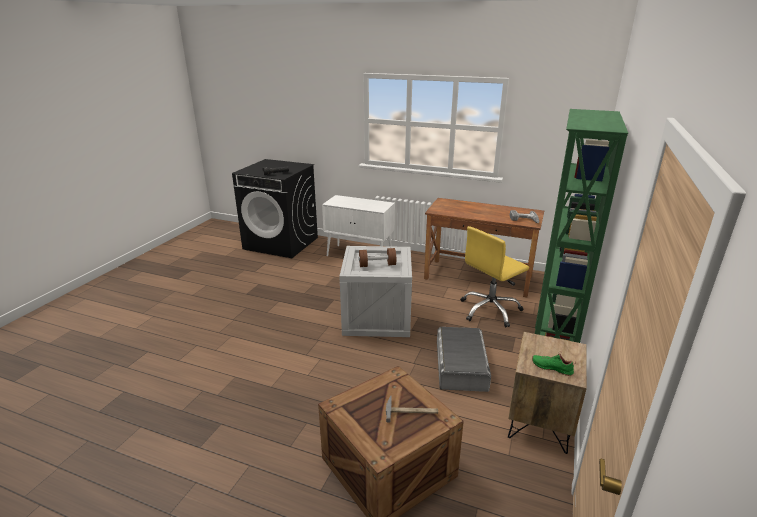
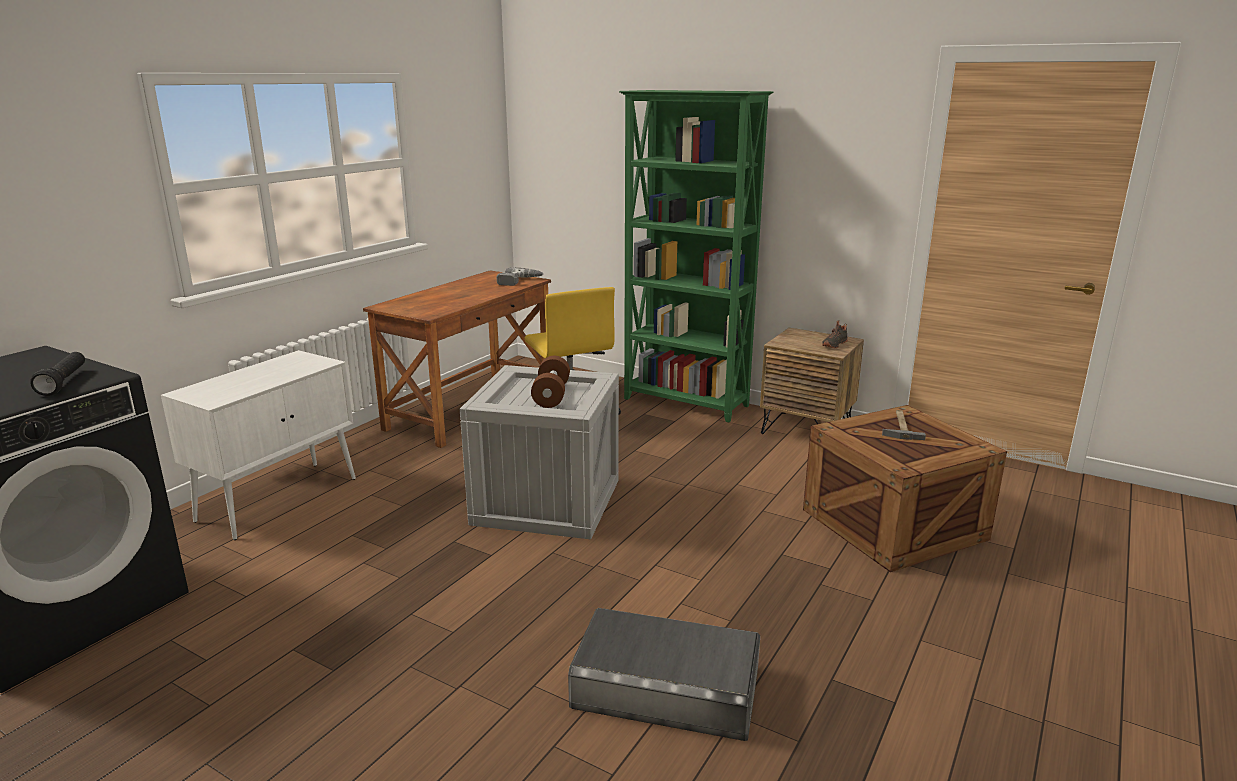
camera: 80 degrees left, 5 degrees down
grey storage box [437,327,491,392] -> grey storage box moved to [568,608,760,741]
green shoe [532,351,576,376] -> black shoe [822,320,848,348]

